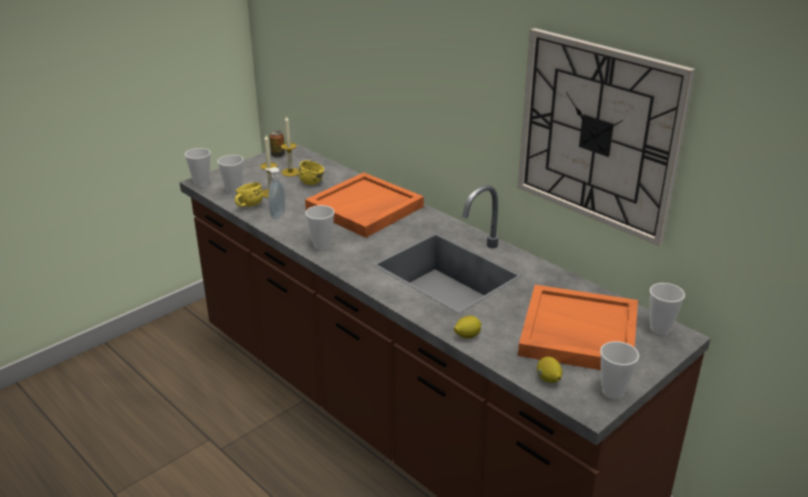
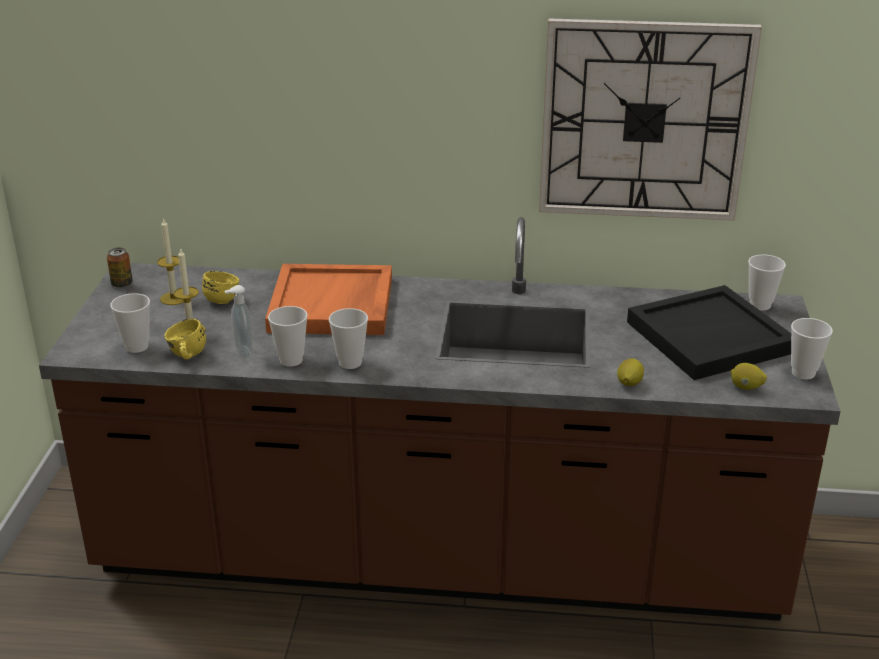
camera: 40 degrees left, 0 degrees up
cup [185,148,210,187] -> cup moved to [268,306,308,367]
orange tray [518,285,638,370] -> black tray [627,285,791,380]

